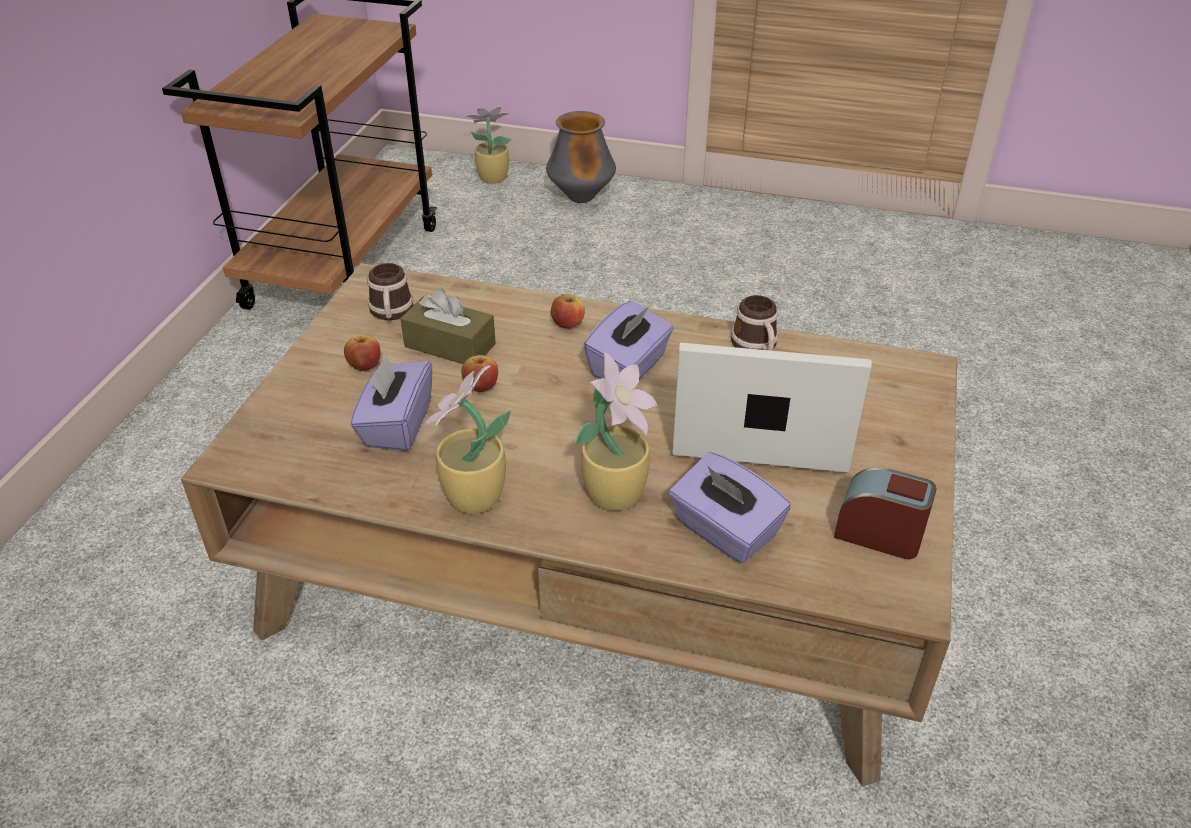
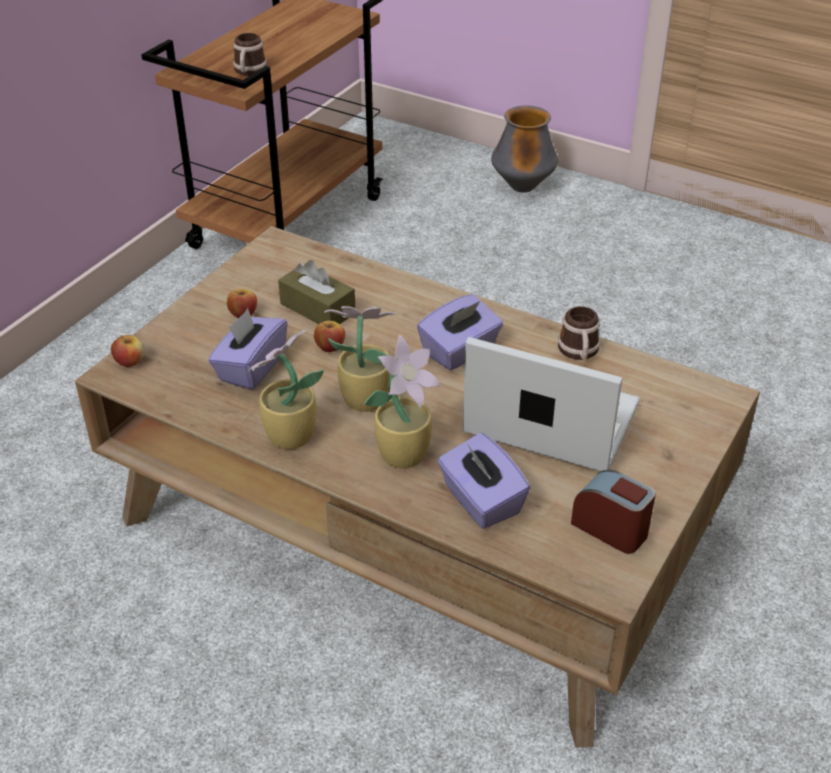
camera: 15 degrees right, 0 degrees up
mug [367,263,414,320] -> mug moved to [233,33,267,76]
potted plant [465,106,511,184] -> potted plant moved to [324,306,398,412]
apple [551,294,585,329] -> apple moved to [111,335,145,367]

